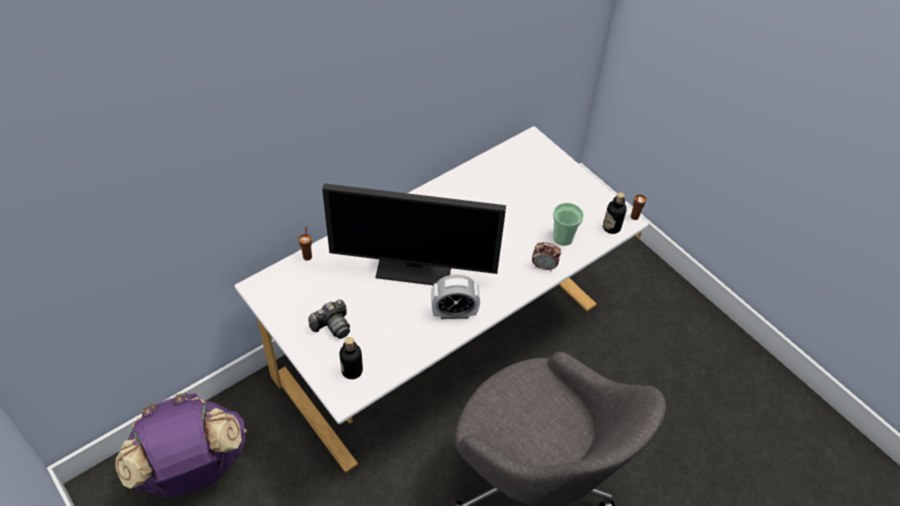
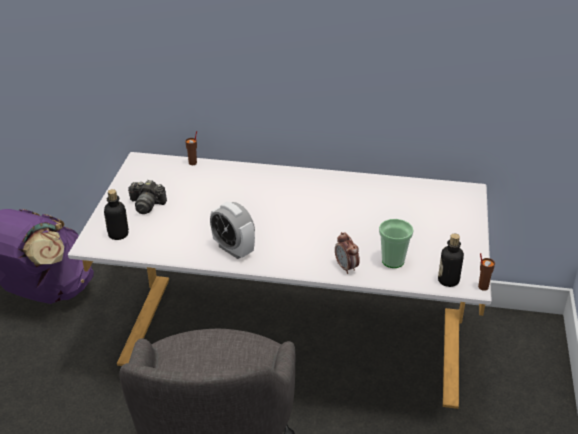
camera: 50 degrees right, 15 degrees down
monitor [322,183,506,285] -> none

